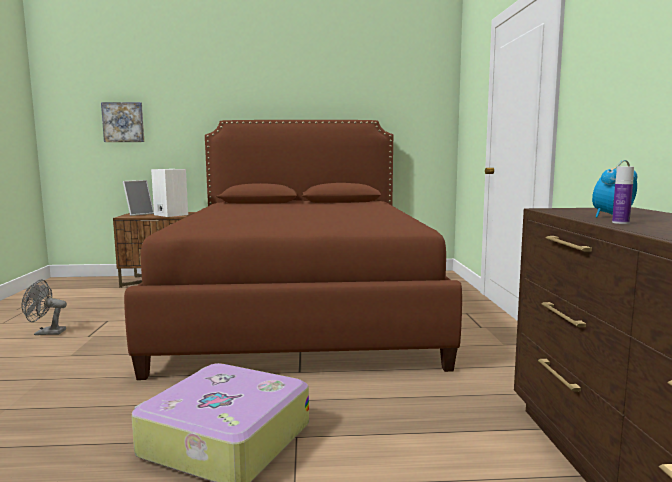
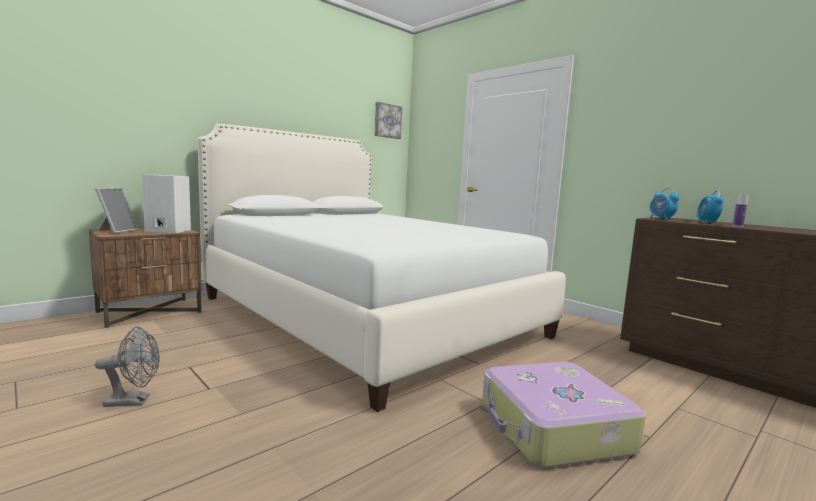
camera: 40 degrees left, 0 degrees up
grey fan [22,280,67,335] -> grey fan turned 150 degrees counterclockwise [95,327,160,407]
picture [101,102,144,142] -> picture moved to [375,102,402,139]
brown bed [124,120,462,380] -> white bed [197,124,566,412]
none -> alarm clock [650,188,679,220]

